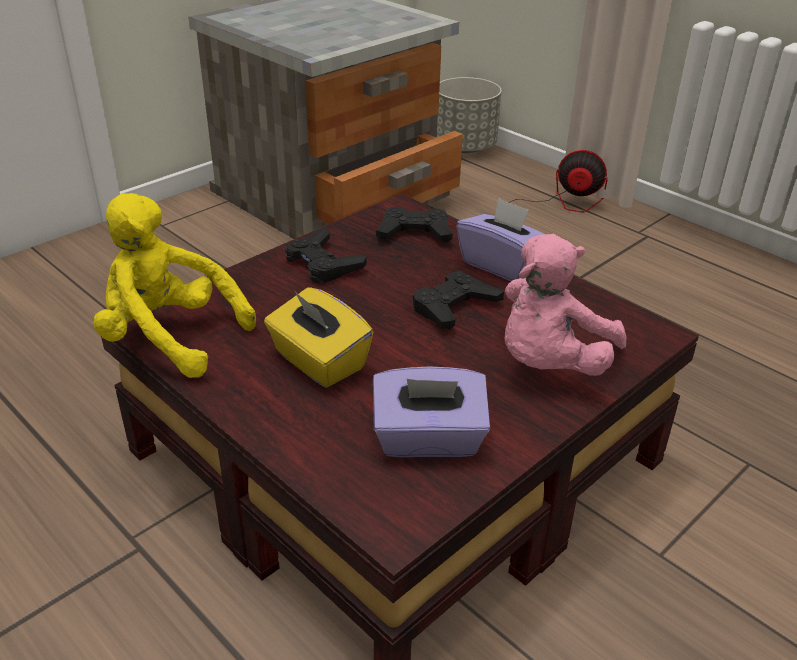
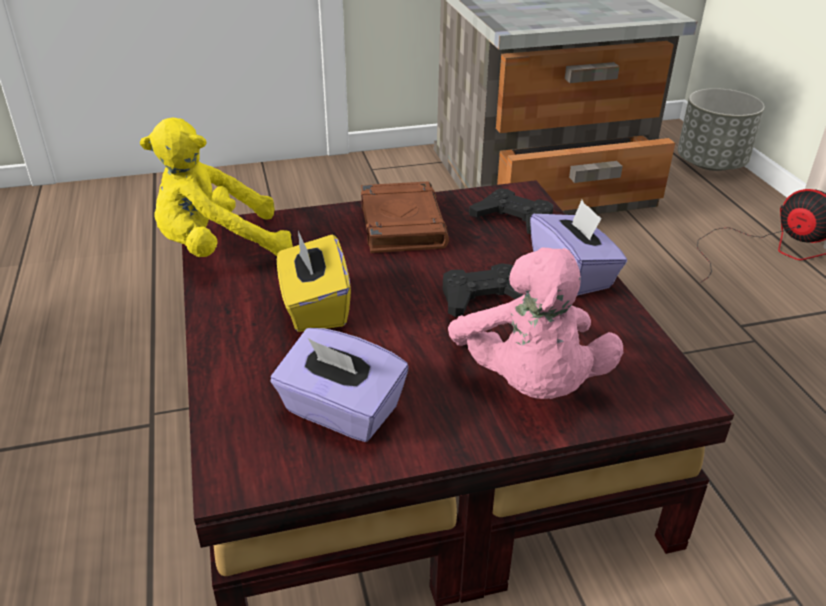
camera: 30 degrees right, 0 degrees up
yellow plush toy [93,193,256,378] -> yellow plush toy turned 75 degrees counterclockwise [140,118,293,257]
black game controller [285,228,367,283] -> brown book [361,182,449,253]
pink plush toy [505,234,626,376] -> pink plush toy turned 75 degrees counterclockwise [448,248,623,399]

